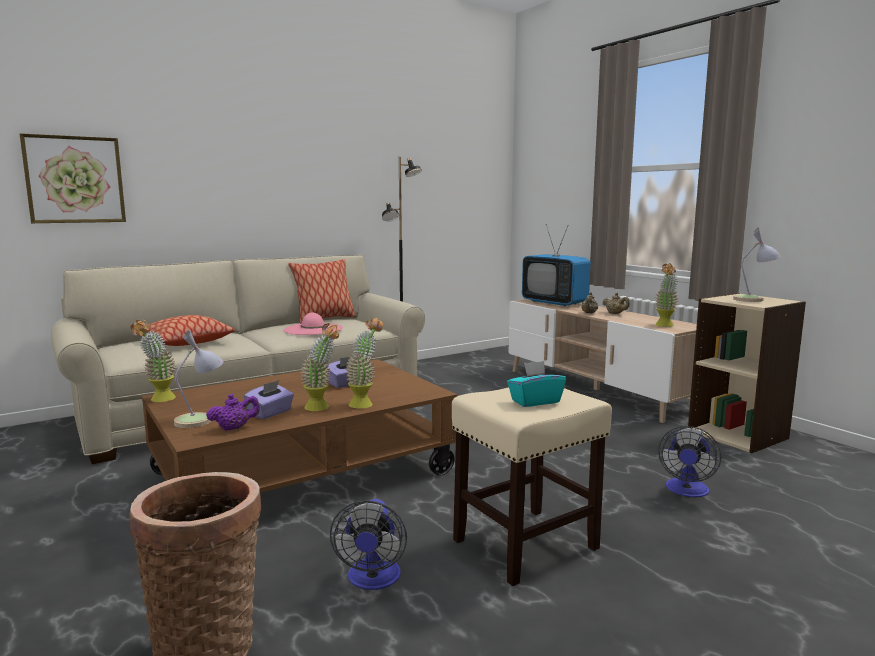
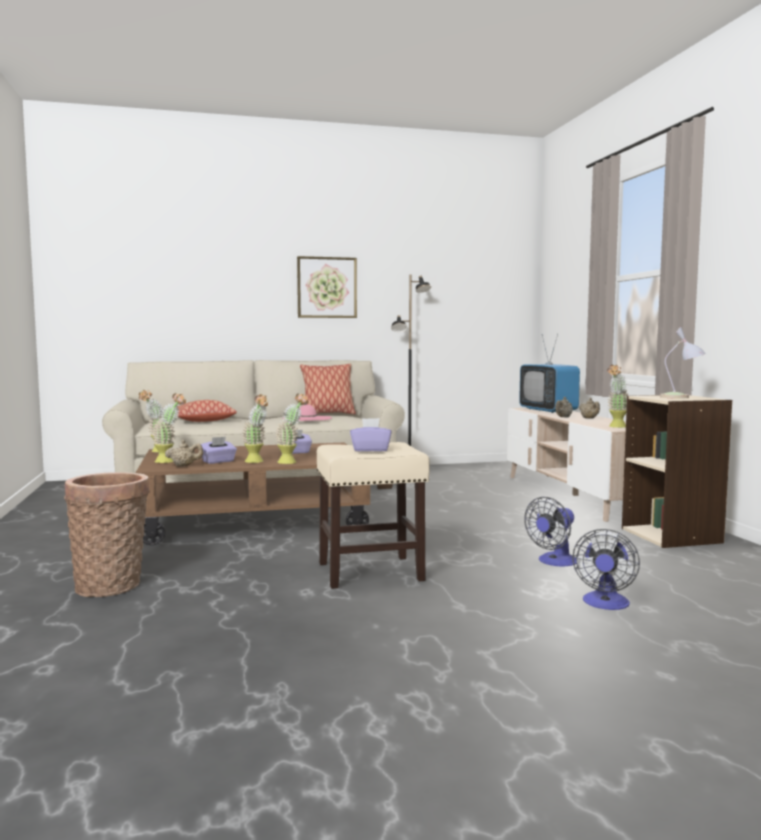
camera: 20 degrees right, 5 degrees down
picture [20,133,126,223] -> picture moved to [297,256,357,318]
table lamp [174,330,223,428] -> potted plant [152,393,186,463]
purple teapot [206,394,260,431] -> beige teapot [165,440,204,467]
fan [330,499,407,590] -> fan moved to [572,529,640,610]
turquoise tissue box [507,361,566,407] -> purple tissue box [350,418,392,452]

